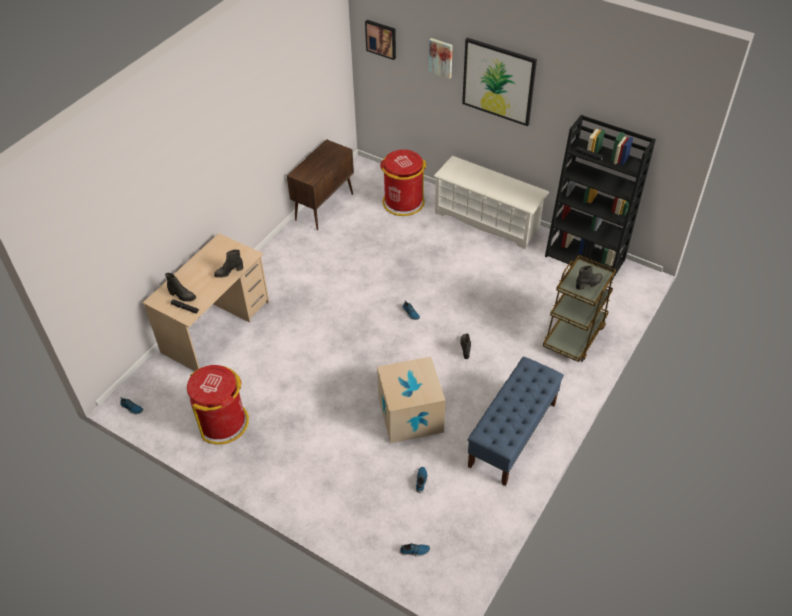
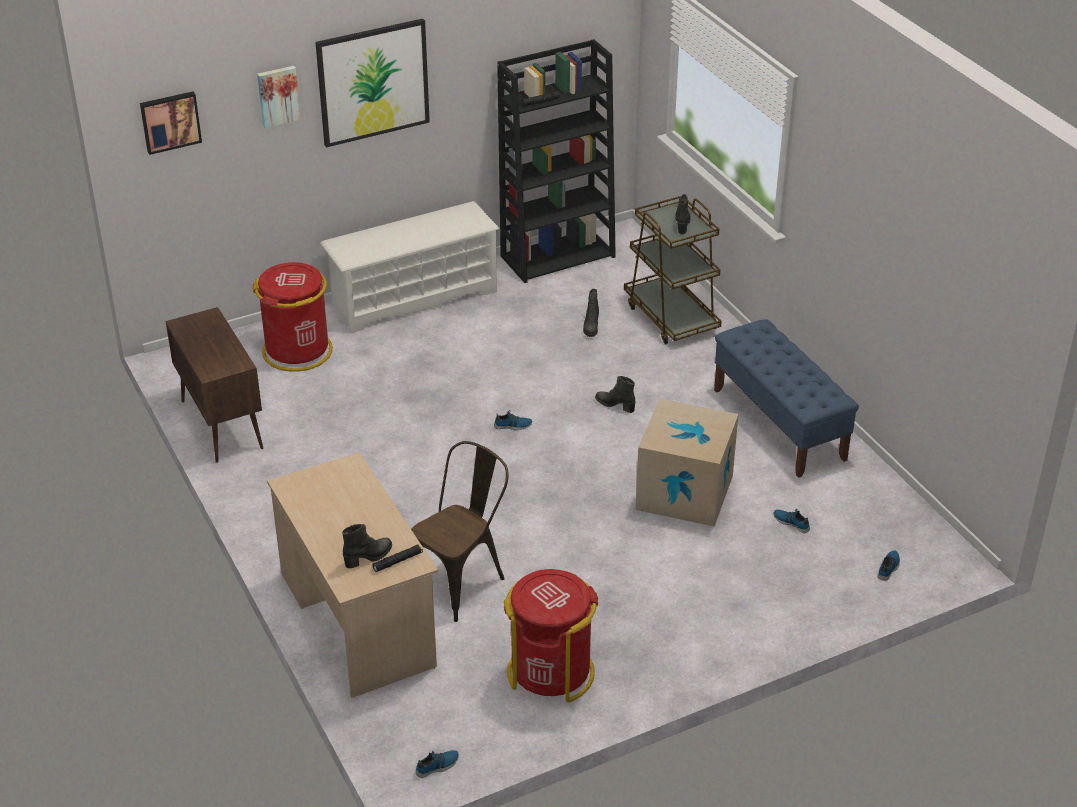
camera: 60 degrees left, 10 degrees down
black boot [214,250,243,278] -> black boot moved to [583,289,599,337]
none -> brown chair [411,441,509,622]

